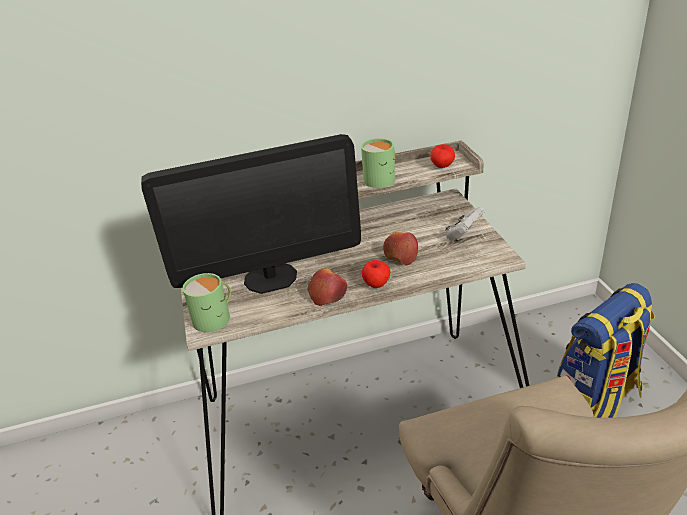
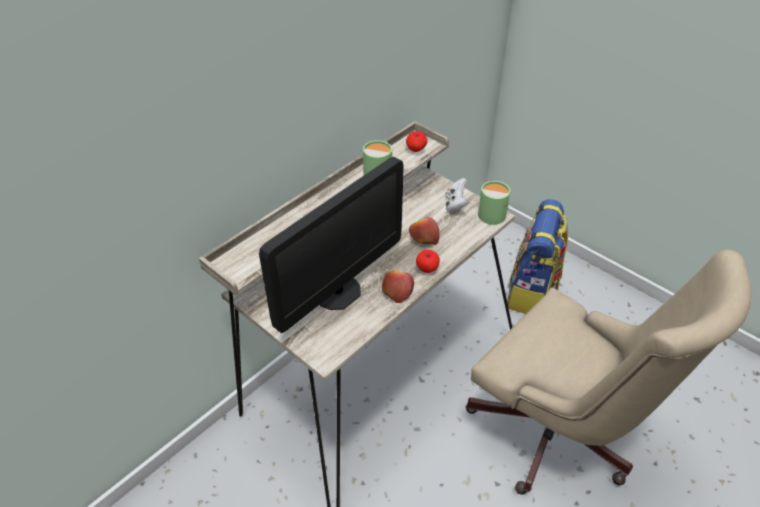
camera: 35 degrees left, 10 degrees up
green mug [182,273,231,332] -> green mug moved to [478,181,510,225]

